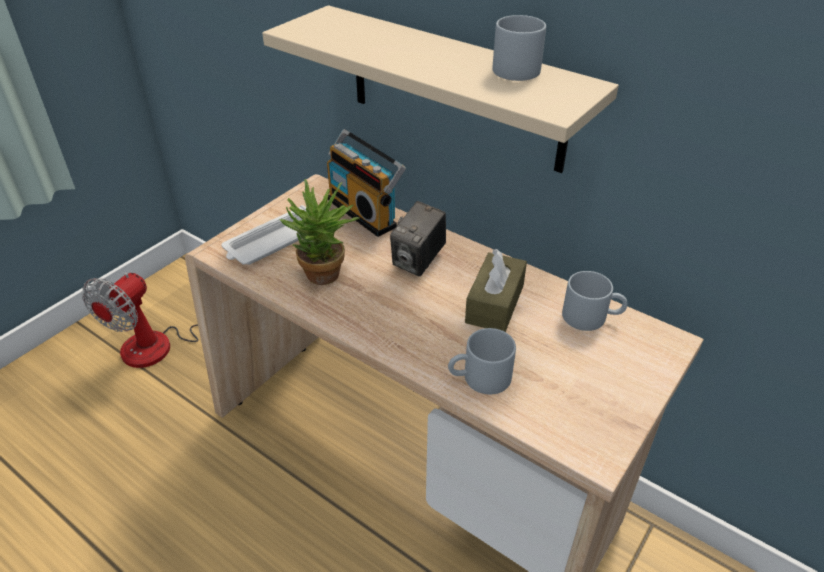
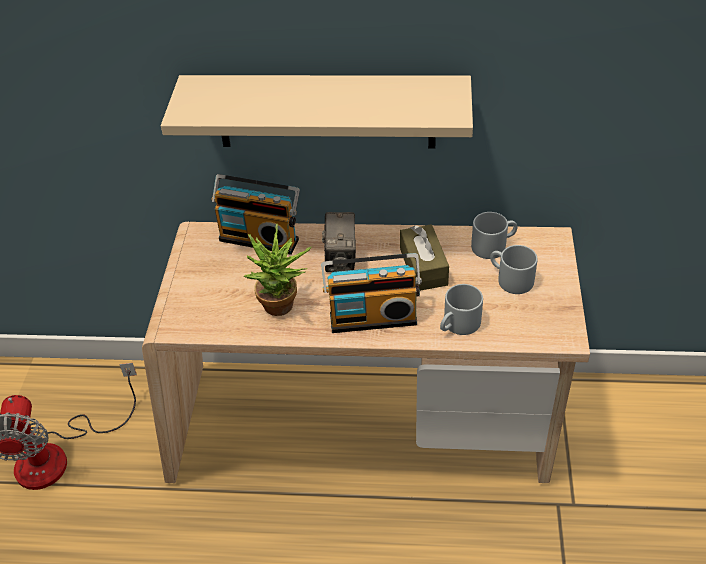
camera: 30 degrees left, 5 degrees up
white tray [221,205,306,265] -> none
grey mug [493,15,546,81] -> grey mug moved to [490,245,538,294]
none -> radio [321,253,422,333]

